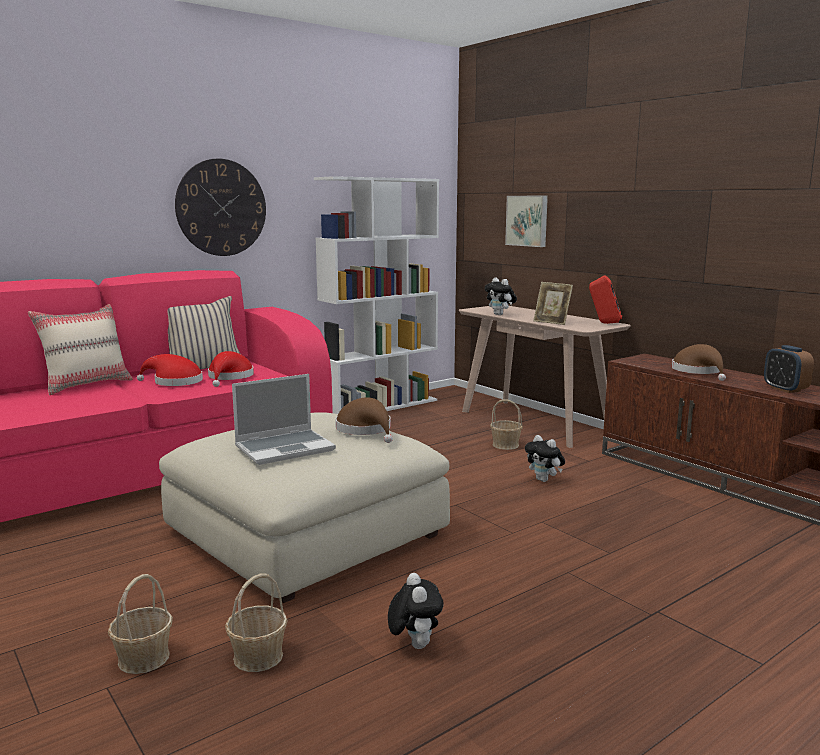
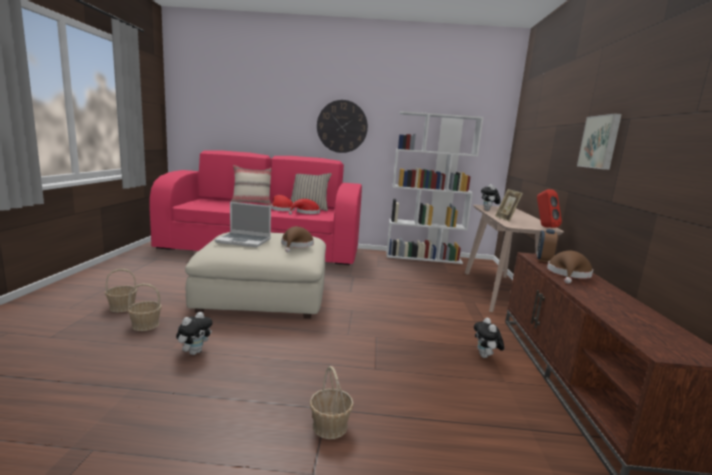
camera: 40 degrees right, 0 degrees up
basket [490,399,523,450] -> basket moved to [310,366,354,439]
picture [505,195,548,247] -> picture moved to [577,114,622,170]
plush toy [525,435,565,482] -> plush toy moved to [474,318,504,358]
alarm clock [764,345,814,393] -> alarm clock moved to [537,229,558,262]

